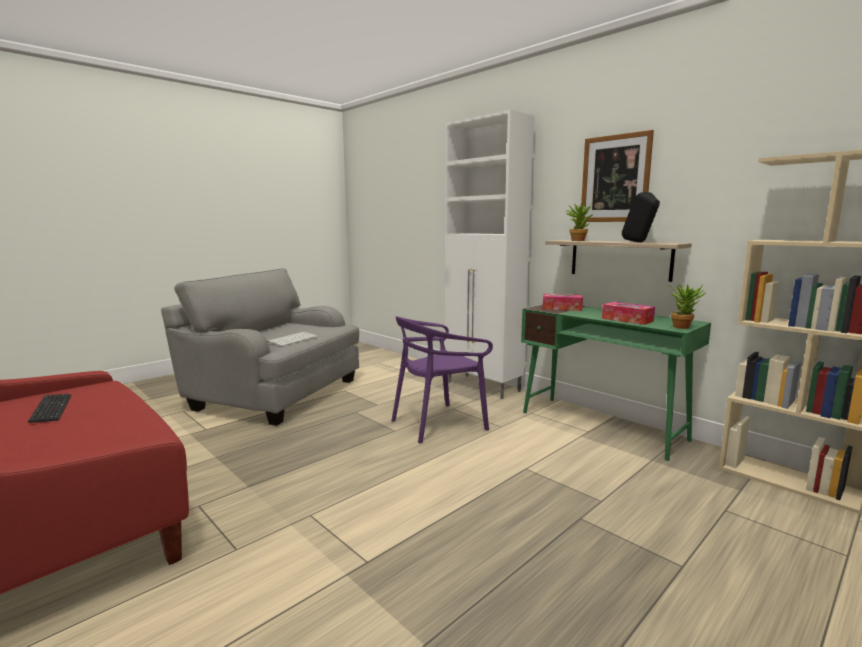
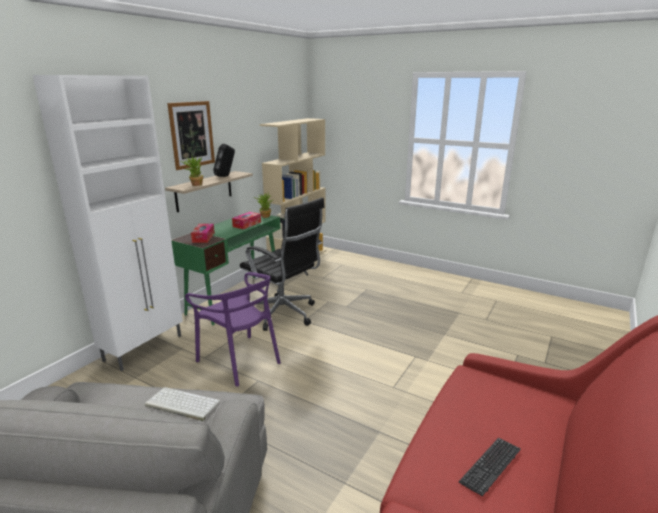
camera: 105 degrees left, 10 degrees up
none -> black office chair [240,198,325,331]

